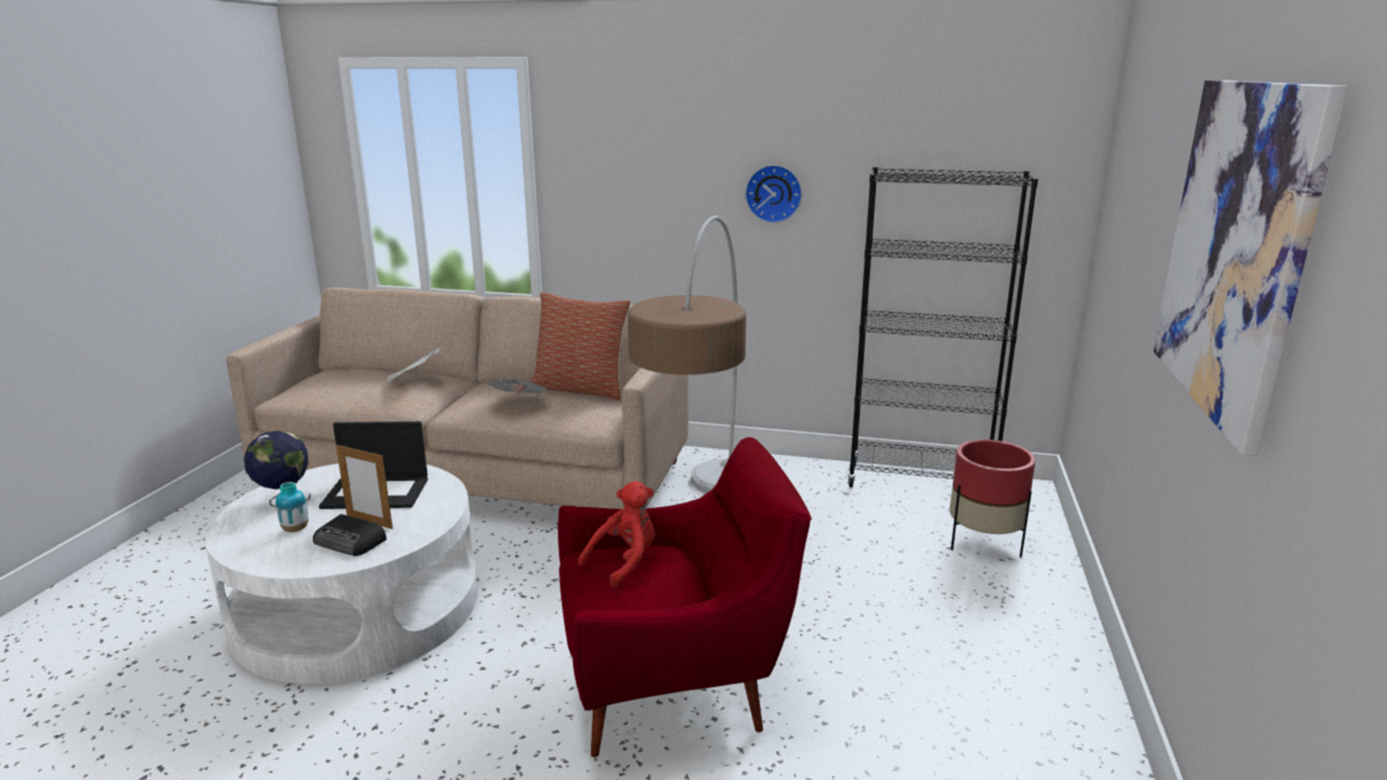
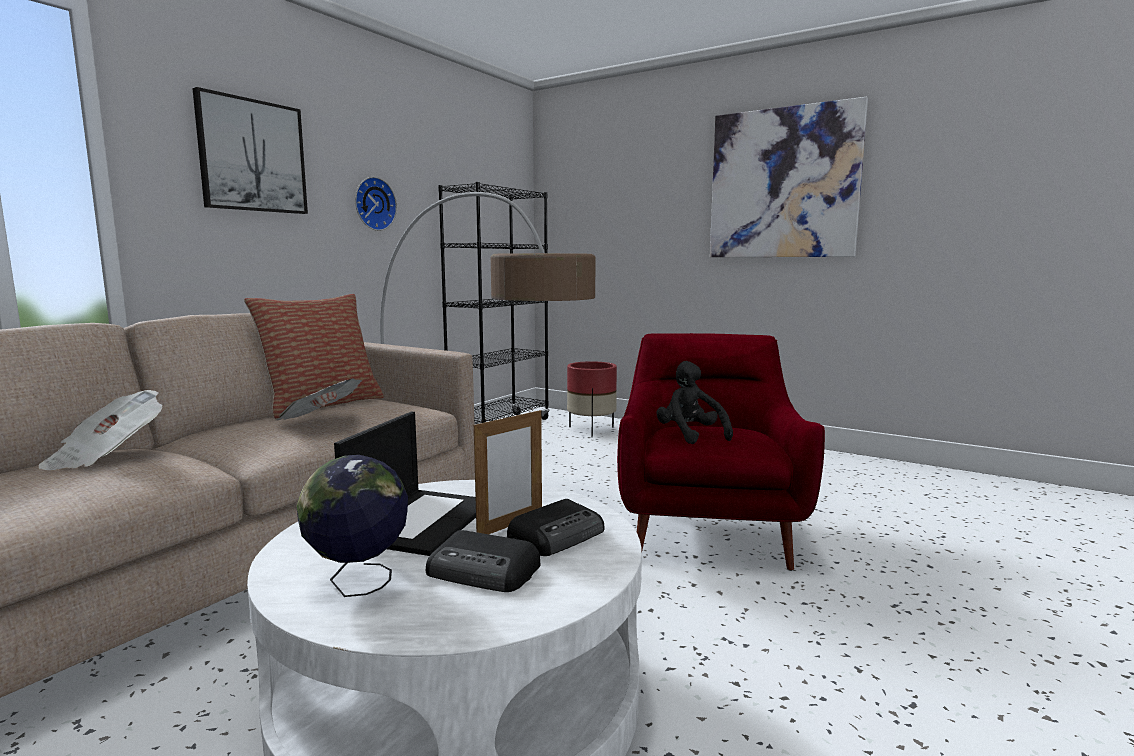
camera: 70 degrees left, 10 degrees down
vase [276,482,308,532] -> radio [426,530,540,592]
red plush toy [578,481,655,588] -> black plush toy [656,361,733,444]
none -> picture [192,87,308,214]

